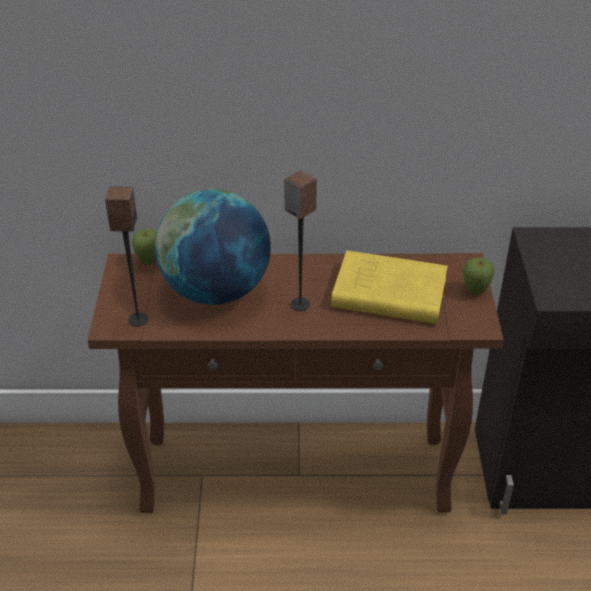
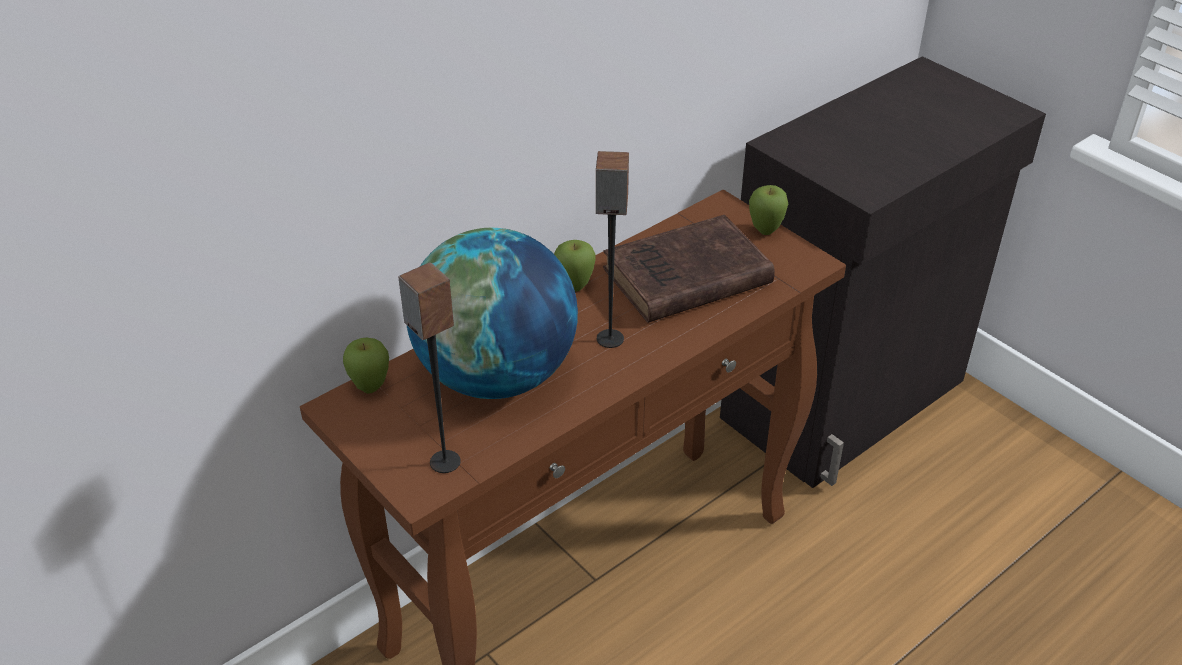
camera: 40 degrees left, 0 degrees up
yellow book [331,250,448,324] -> brown book [603,215,775,323]
none -> apple [554,240,596,291]

